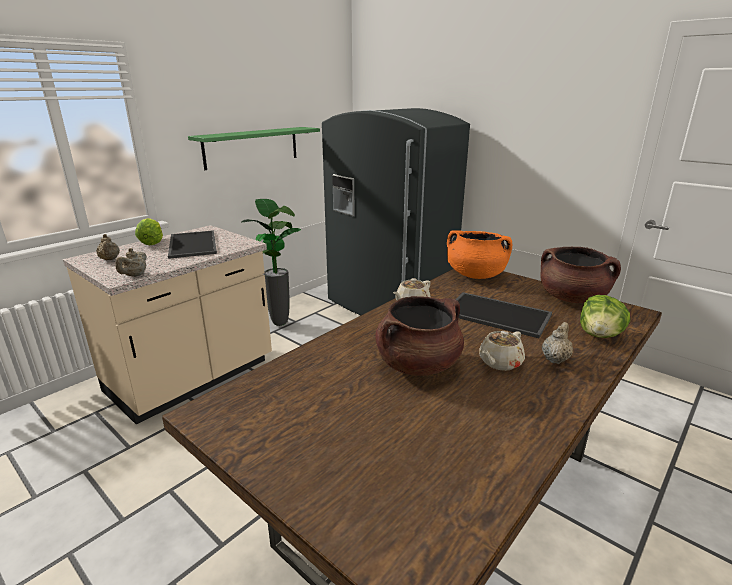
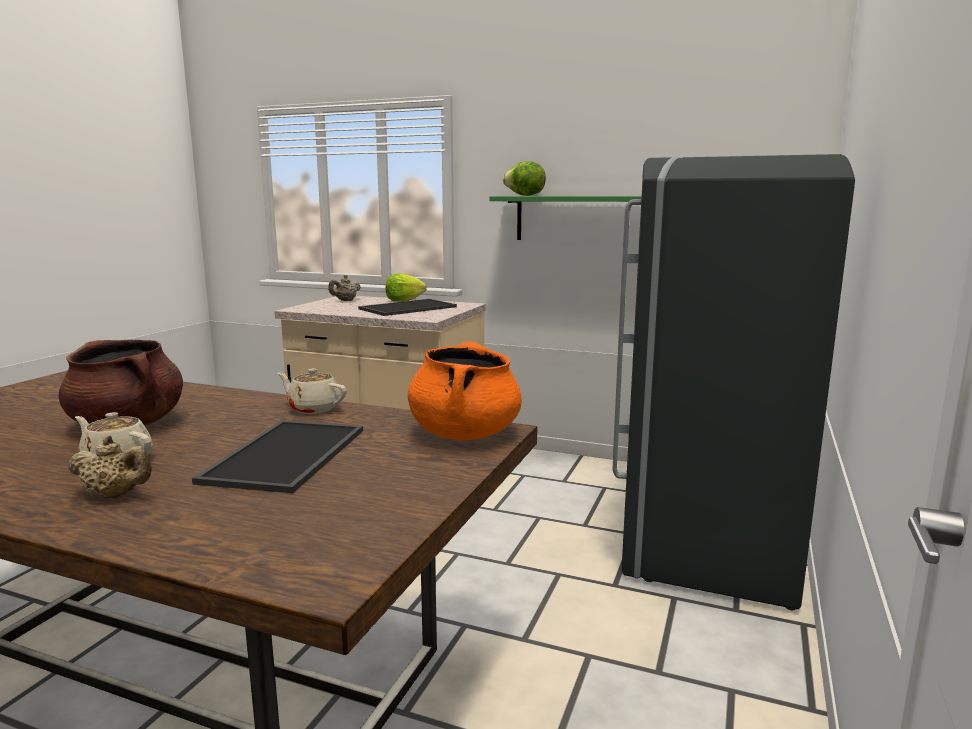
camera: 70 degrees right, 10 degrees down
beige teapot [115,248,147,277] -> none
potted plant [241,199,301,326] -> none
brown cooking pot [540,247,621,303] -> none
lettuce [580,295,630,338] -> lettuce moved to [503,161,546,196]

